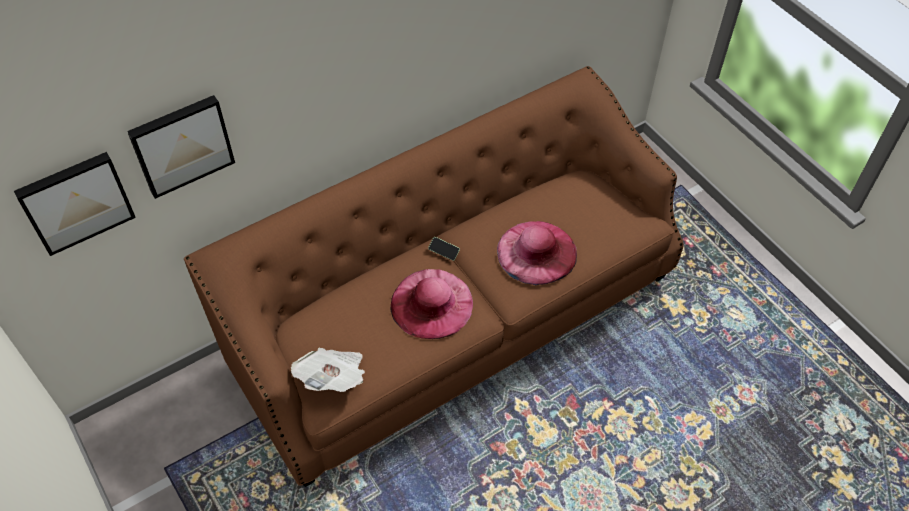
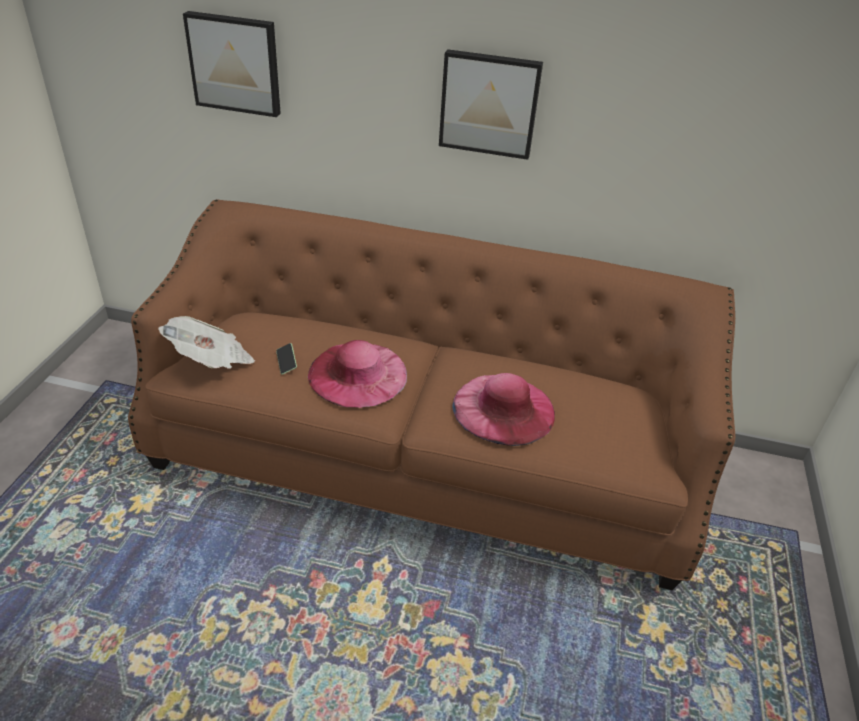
camera: 45 degrees right, 15 degrees down
picture [14,152,136,256] -> picture moved to [439,49,543,160]
phone [428,237,460,261] -> phone moved to [276,343,297,375]

